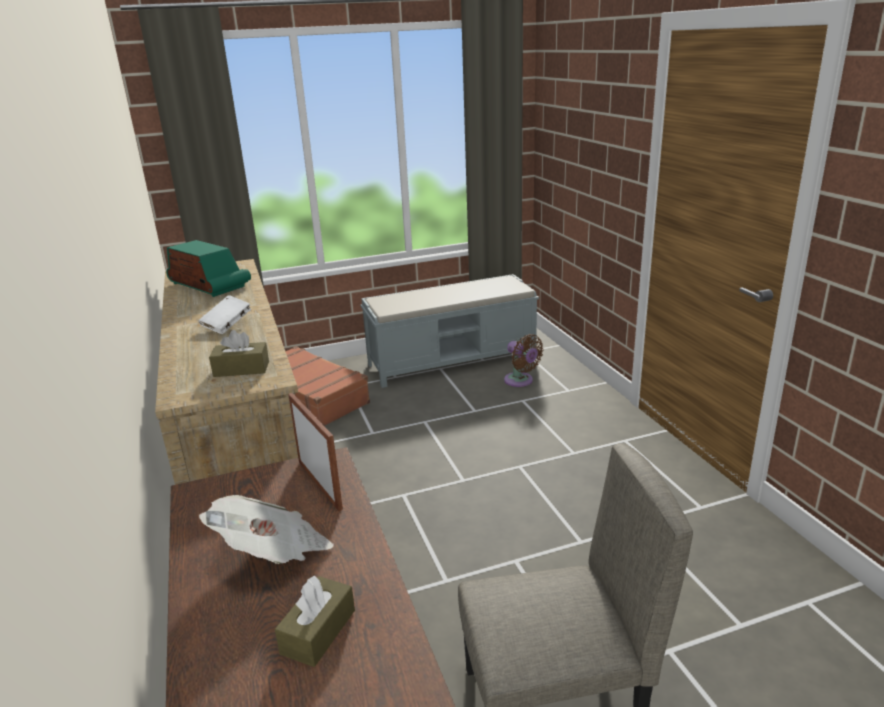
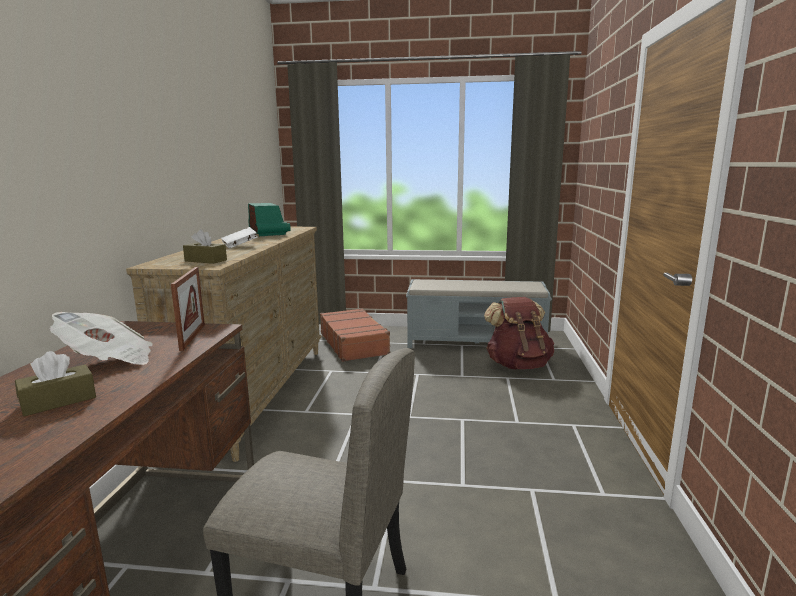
camera: 25 degrees right, 10 degrees down
brown fan [504,334,544,387] -> brown backpack [484,297,554,369]

